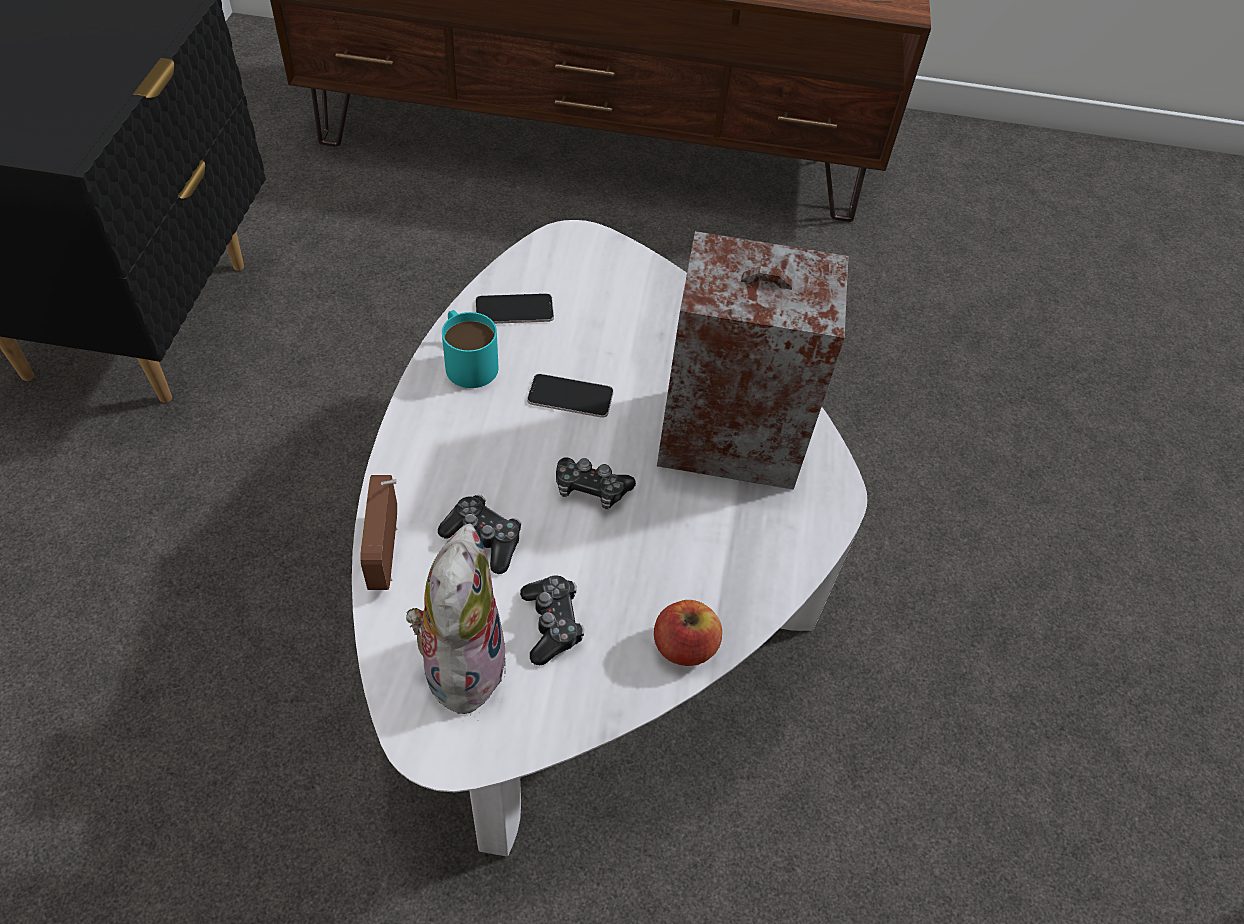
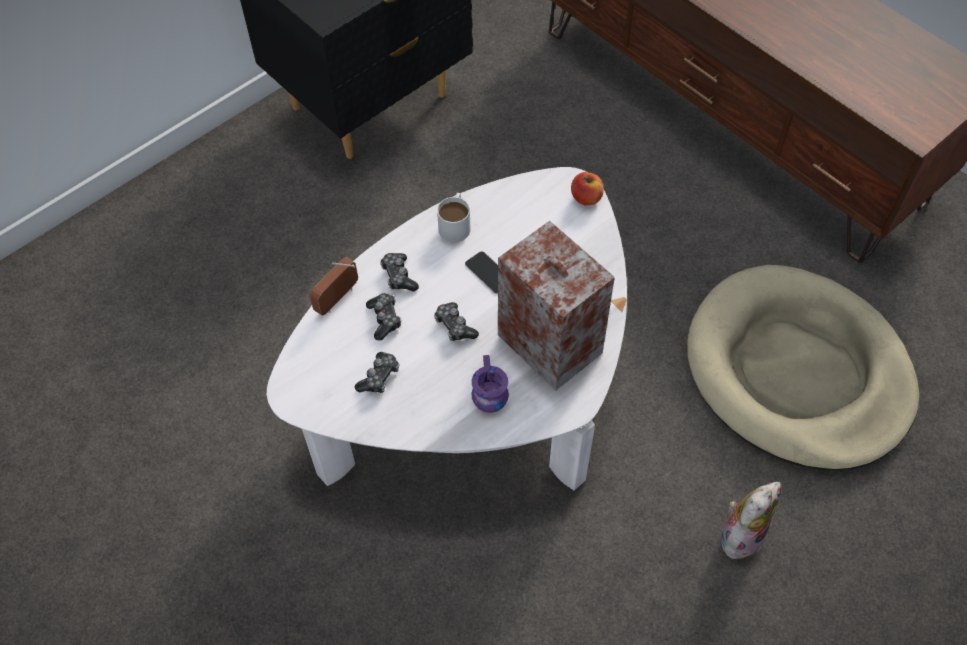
camera: 45 degrees right, 5 degrees up
plush toy [406,523,506,721] -> plush toy moved to [721,482,781,561]
turquoise mug [442,310,499,388] -> white mug [437,193,471,242]
phone [475,293,554,324] -> none
apple [654,600,722,666] -> apple moved to [571,172,604,206]
none -> game controller [380,253,419,292]
none -> purple mug [471,355,509,413]
none -> beige dog bed [687,265,919,471]

